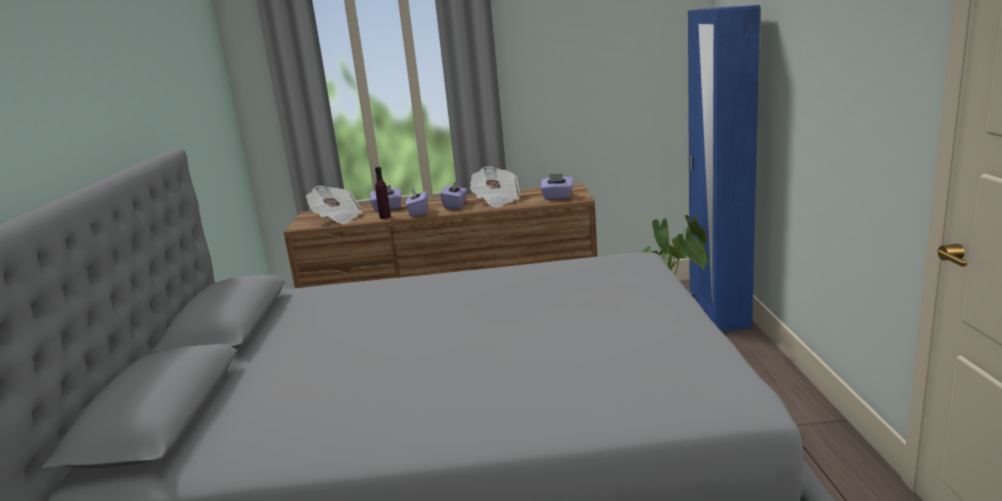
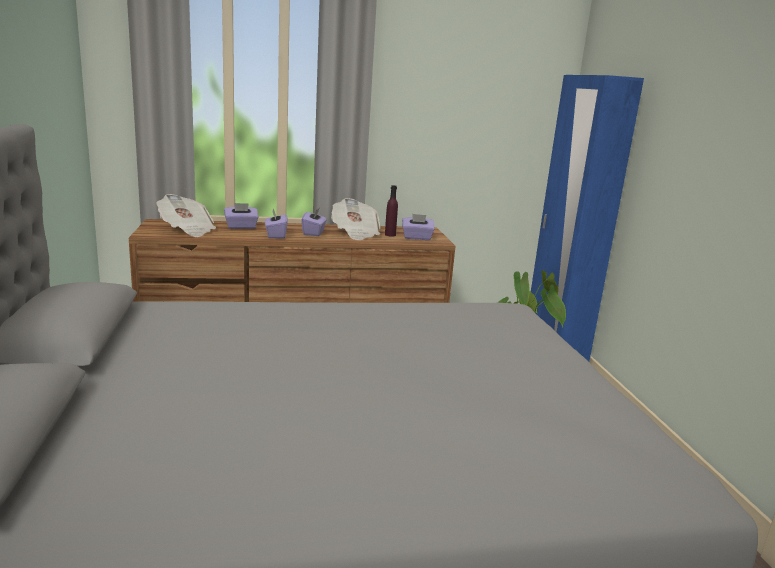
camera: 10 degrees left, 0 degrees up
purple bottle [375,167,391,219] -> purple bottle moved to [385,185,398,236]

